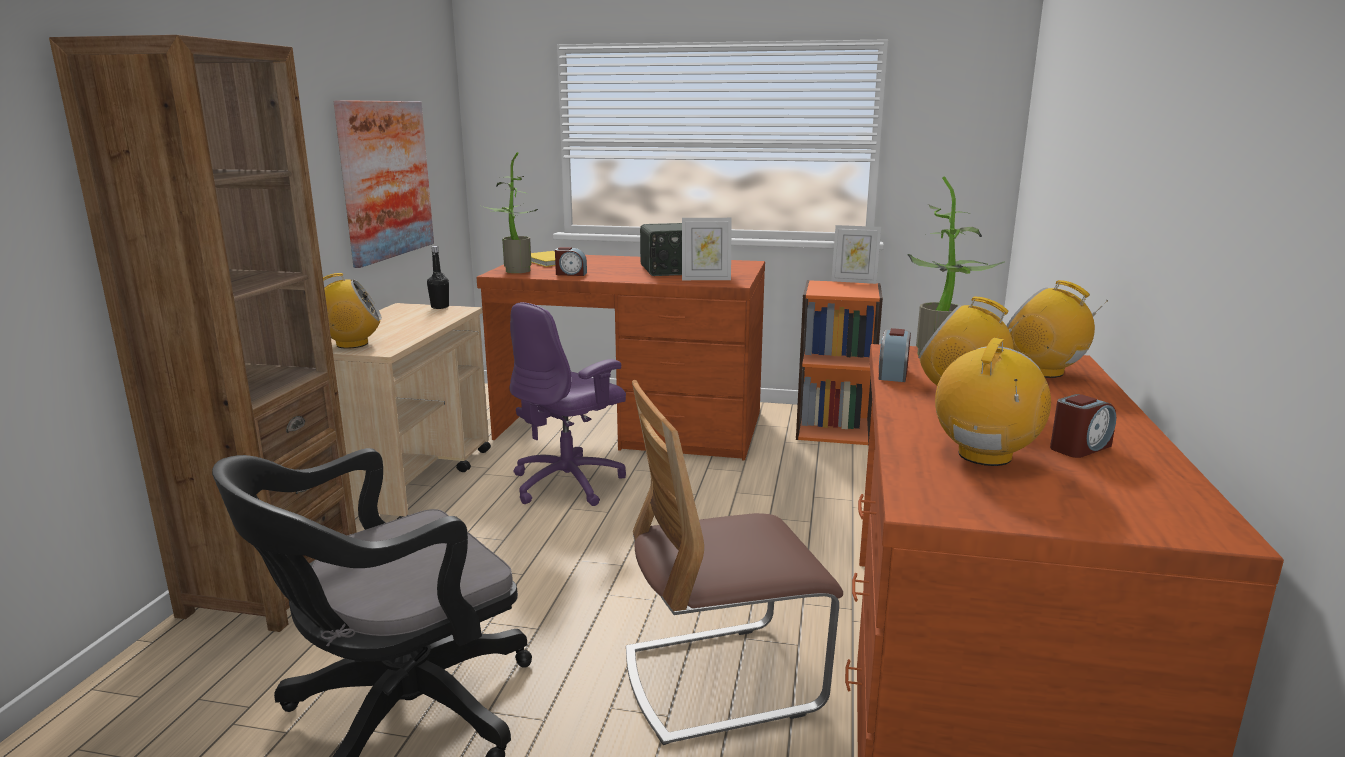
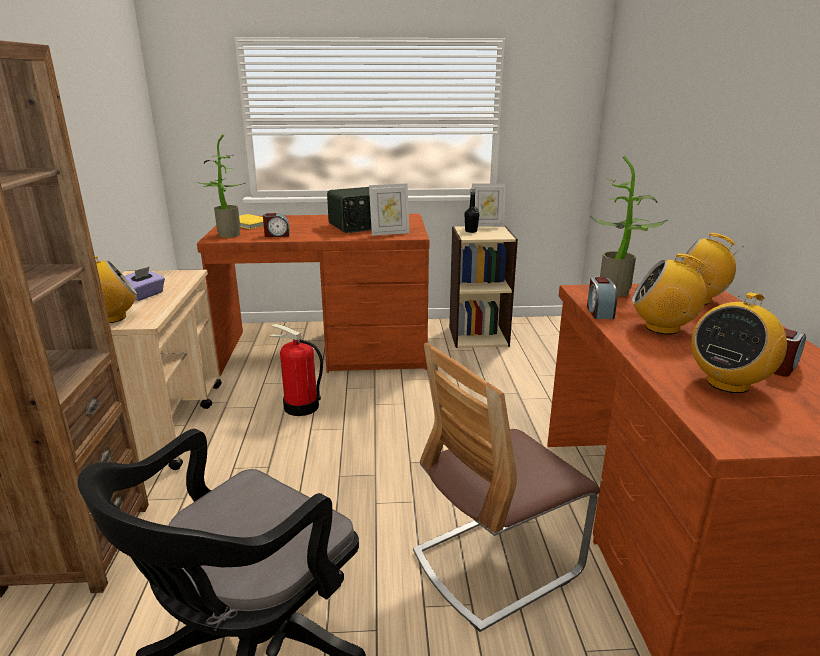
camera: 15 degrees left, 5 degrees up
picture [334,100,434,268] -> none
black bottle [427,246,449,309] -> black bottle moved to [464,188,479,233]
purple office chair [510,302,626,506] -> fire extinguisher [270,324,323,416]
orange bookcase [796,280,883,445] -> beige bookcase [449,226,518,348]
radio [935,338,1051,466] -> radio turned 150 degrees counterclockwise [691,292,787,393]
none -> purple tissue box [124,266,165,301]

